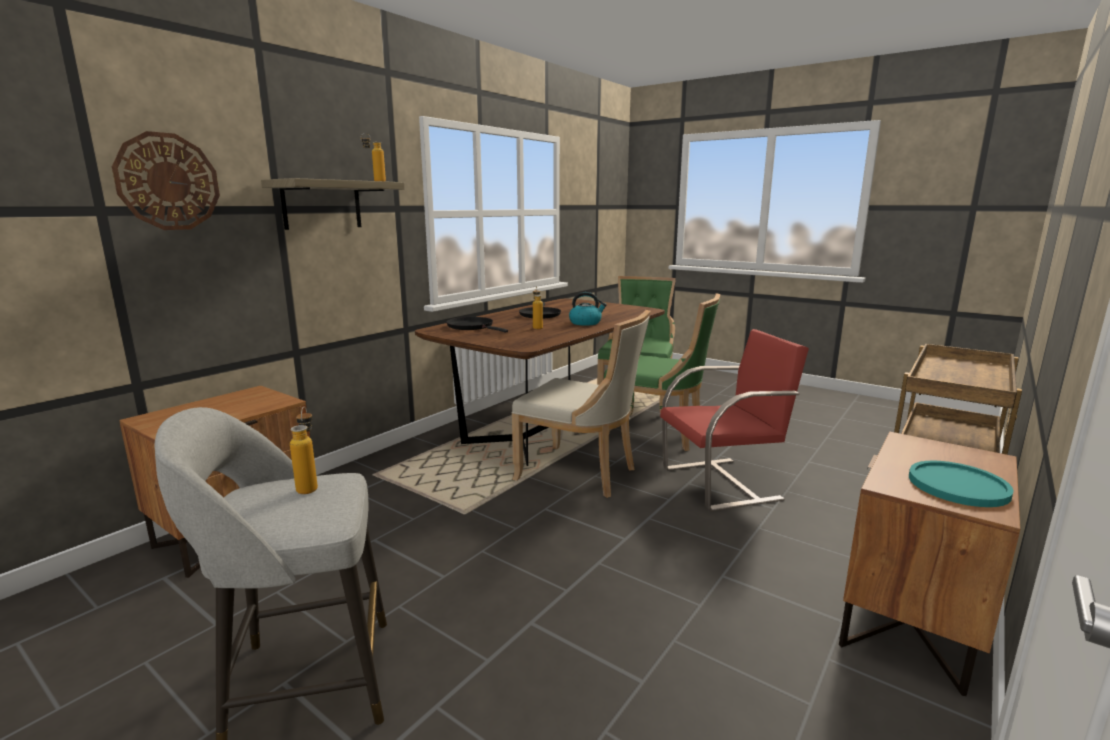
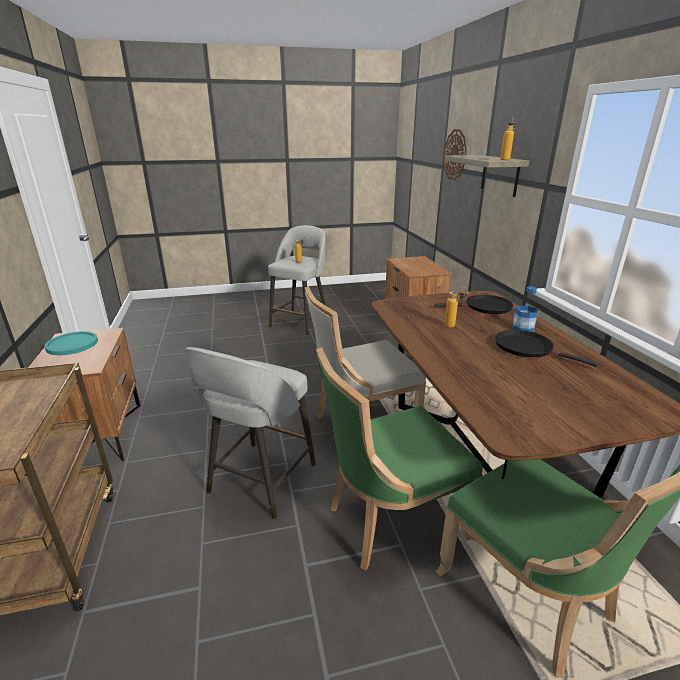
camera: 130 degrees right, 10 degrees up
kettle [569,292,607,326] -> none
red chair [660,329,809,512] -> grey stool [185,347,316,519]
none -> bottle [512,286,538,332]

